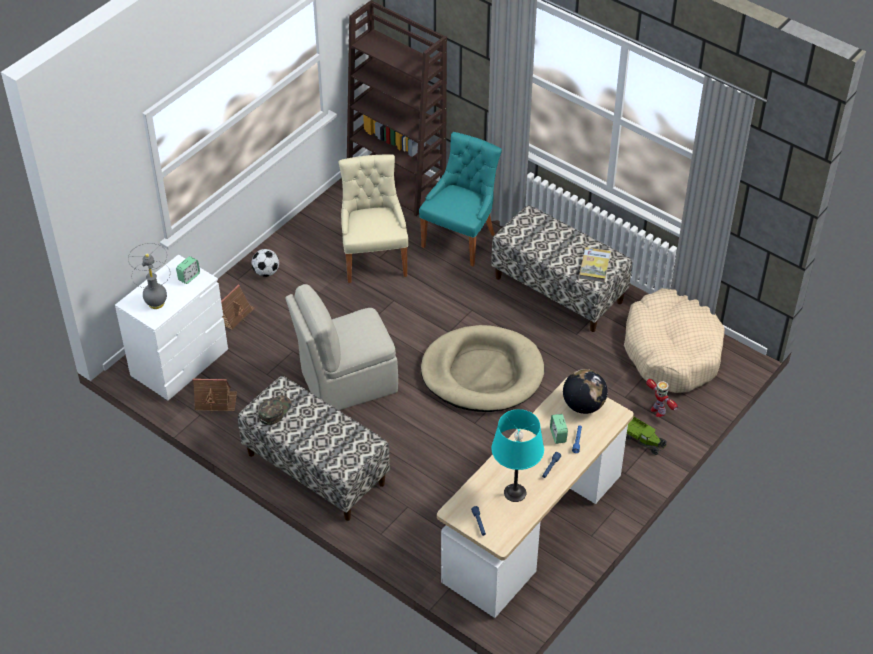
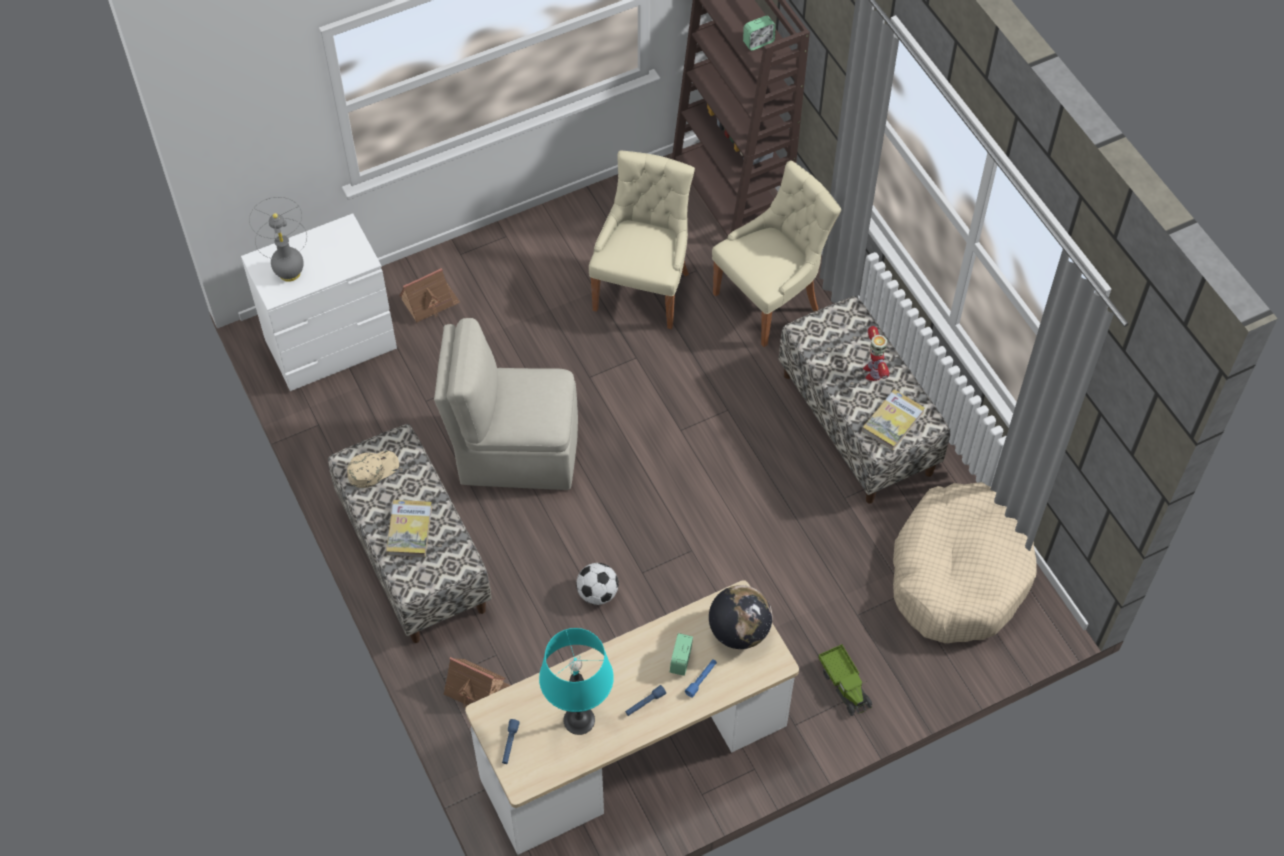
camera: 25 degrees right, 10 degrees up
alarm clock [176,256,200,284] -> alarm clock moved to [743,16,776,51]
toy house [193,379,237,413] -> toy house moved to [444,657,511,707]
football [251,249,279,277] -> football moved to [576,563,619,605]
green cap [259,395,292,425] -> beige cap [347,451,399,488]
turquoise chair [419,132,502,267] -> beige chair [712,160,841,347]
beige dog bed [421,325,544,412] -> none
toy robot [646,379,678,417] -> toy robot moved to [863,326,889,381]
none -> book [386,500,432,557]

